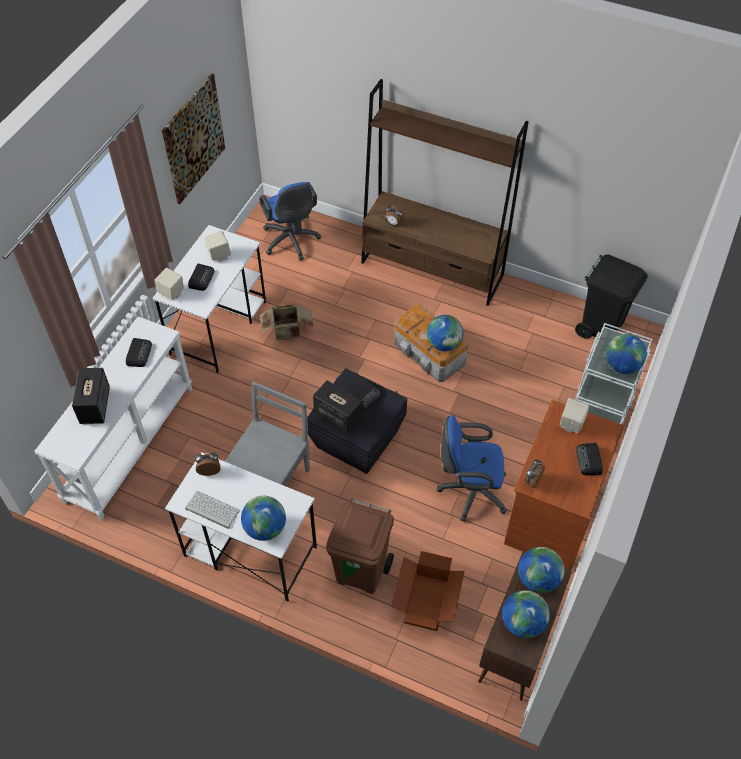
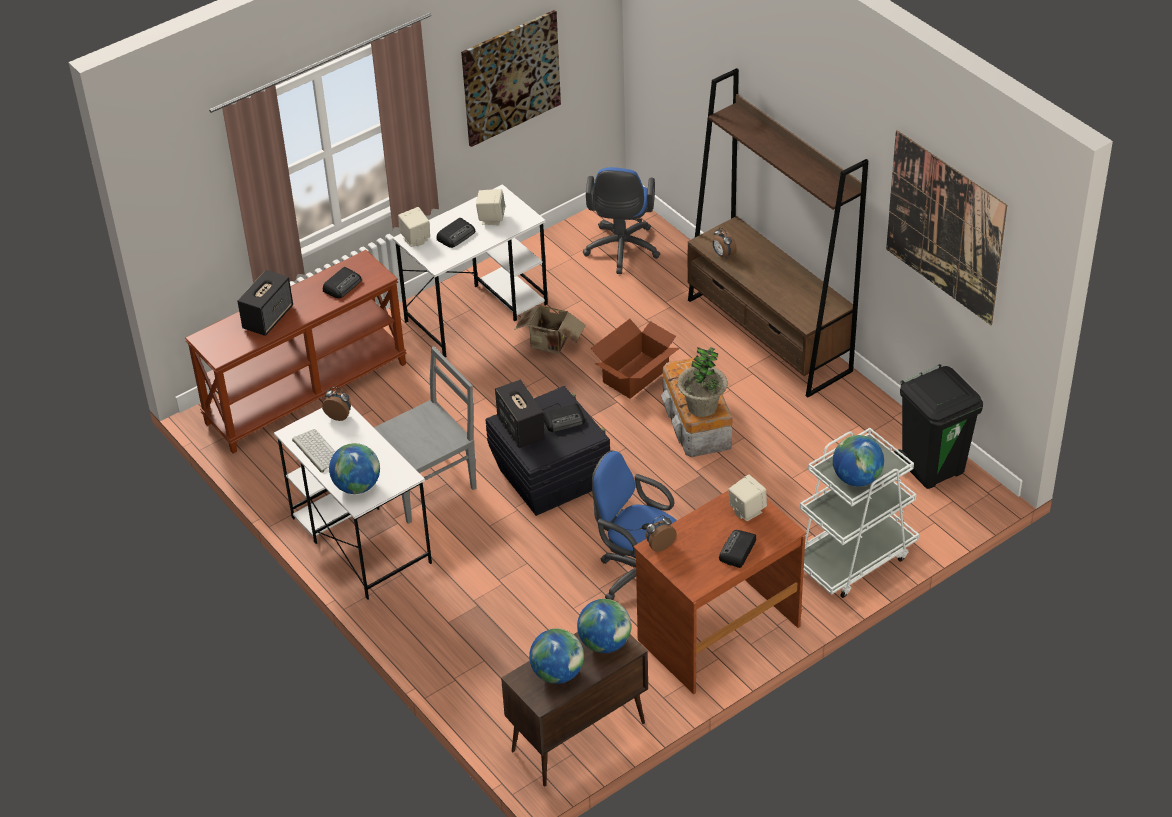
camera: 30 degrees right, 10 degrees down
white console table [34,316,192,520] -> brown console table [185,250,407,454]
brown trash can [326,498,394,594] -> none
cardboard box [391,551,465,631] -> cardboard box moved to [591,319,680,399]
globe [427,315,463,351] -> potted plant [677,347,728,417]
none -> picture [886,130,1007,325]

